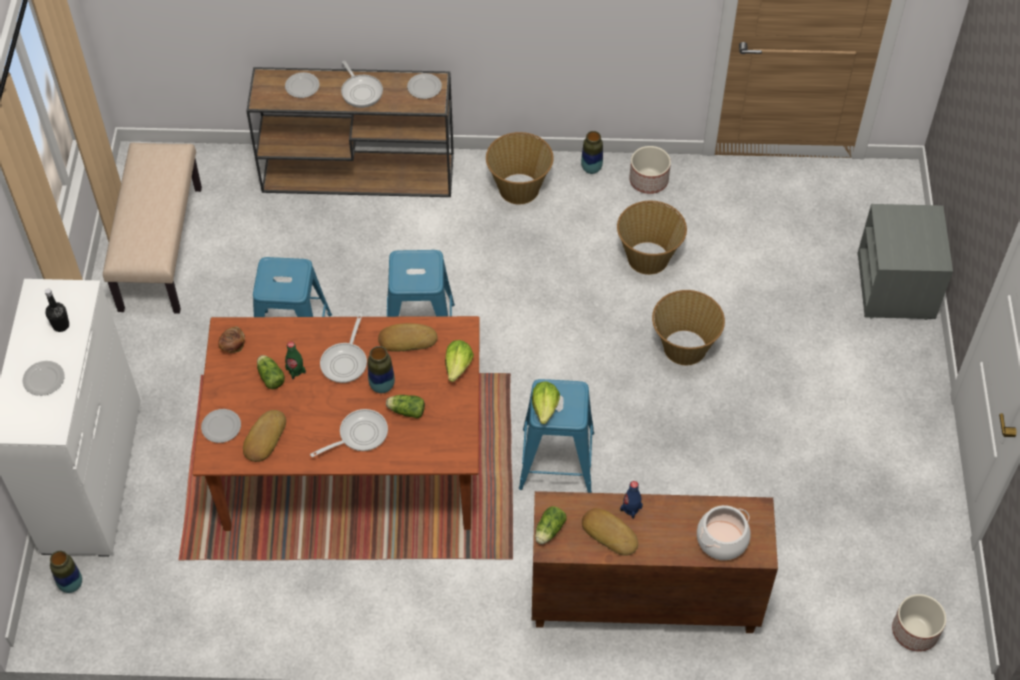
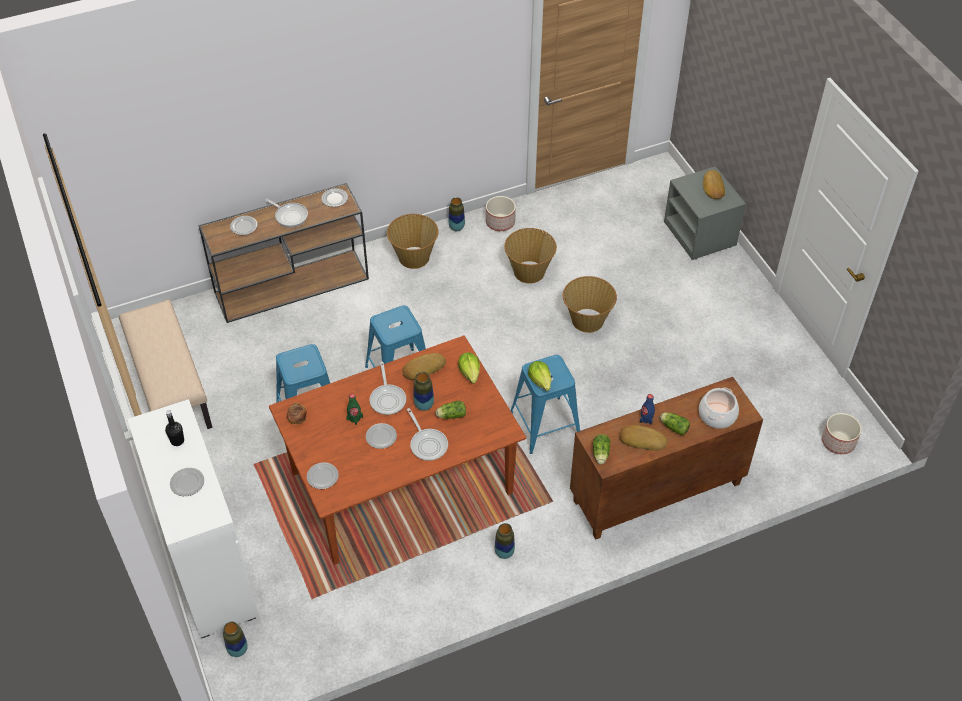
camera: 25 degrees left, 5 degrees down
bread [243,410,286,462] -> bread moved to [703,170,725,199]
lettuce [257,355,285,389] -> lettuce moved to [660,413,690,435]
frying pan [310,409,388,457] -> frying pan turned 120 degrees clockwise [407,408,448,461]
none -> plate [366,423,397,449]
none -> vase [495,523,515,559]

